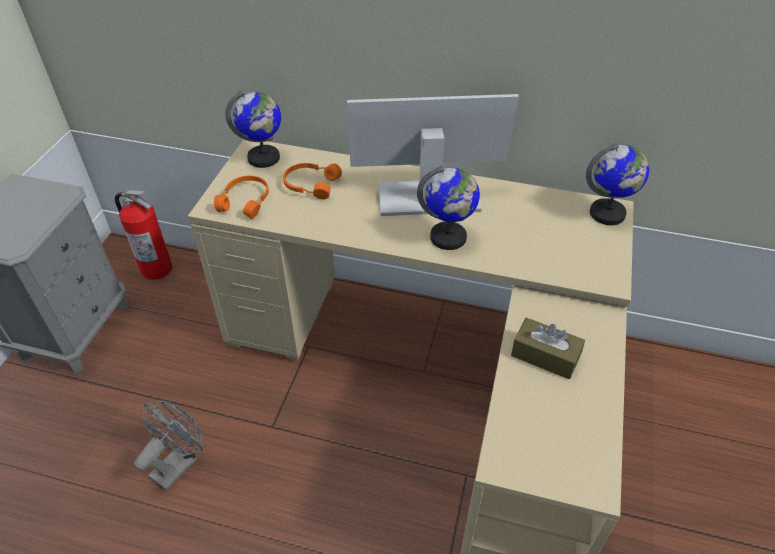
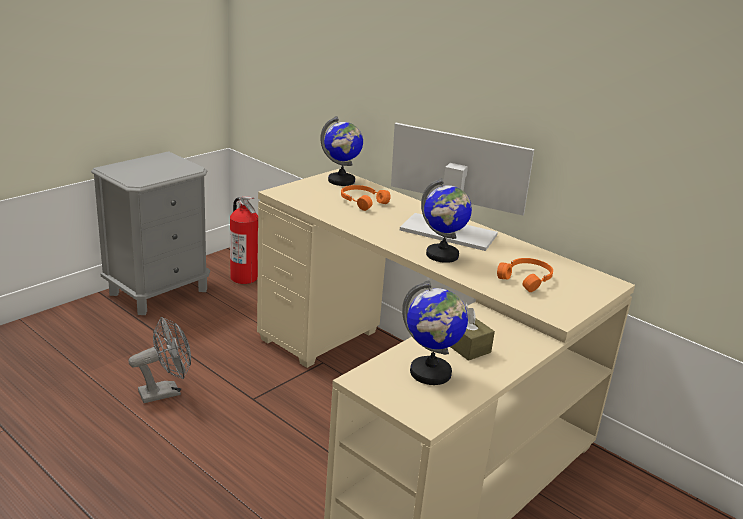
camera: 25 degrees right, 20 degrees down
orange headphones [214,176,269,219] -> orange headphones moved to [497,258,553,292]
globe [586,143,649,225] -> globe moved to [402,280,468,385]

